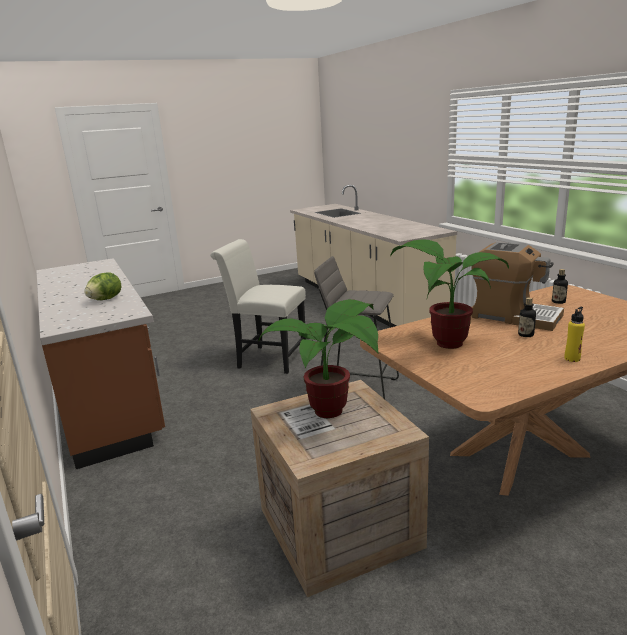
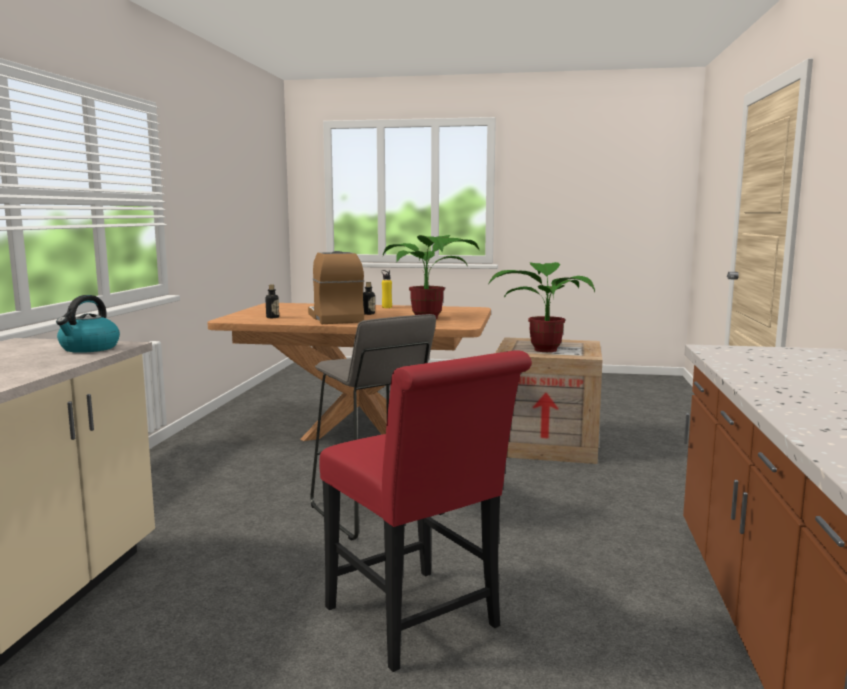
camera: 145 degrees left, 10 degrees down
lettuce [84,273,121,300] -> none
white chair [210,239,306,374] -> red chair [319,351,532,672]
none -> kettle [56,295,120,353]

